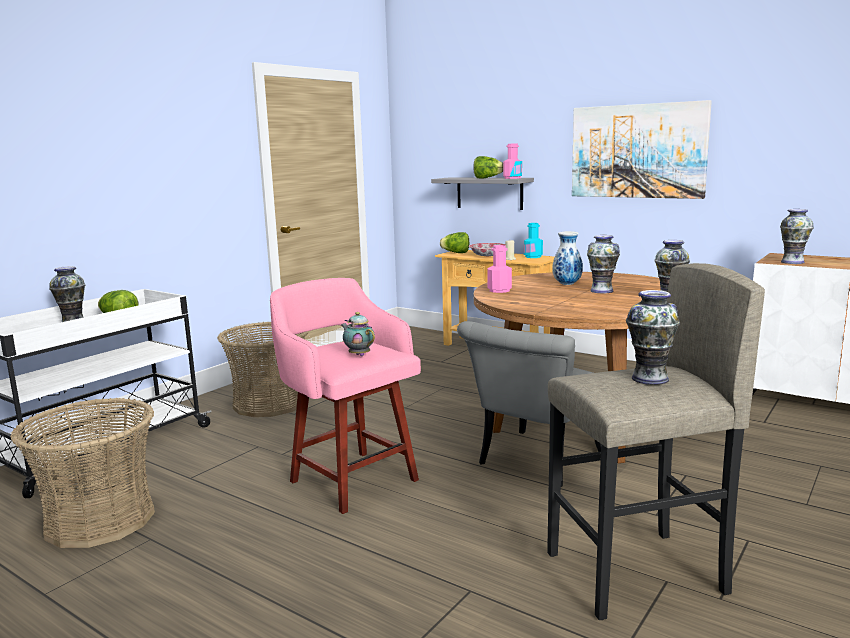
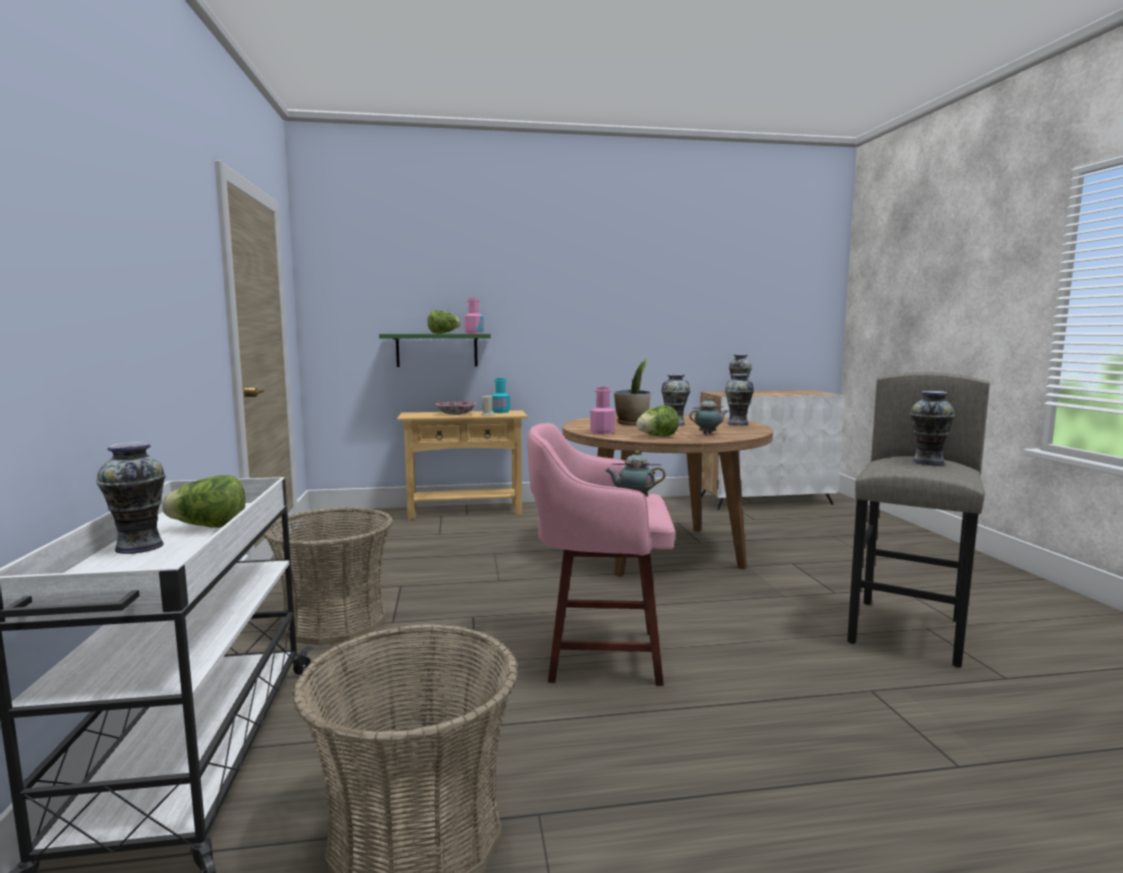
camera: 45 degrees left, 5 degrees down
grey shelf [431,177,534,210] -> green shelf [379,334,491,367]
lettuce [440,232,469,253] -> lettuce moved to [636,405,679,436]
grey chair [457,321,601,487] -> none
vase [552,231,583,285] -> potted plant [614,357,651,425]
picture [572,100,712,199] -> none
none -> teapot [689,398,728,434]

